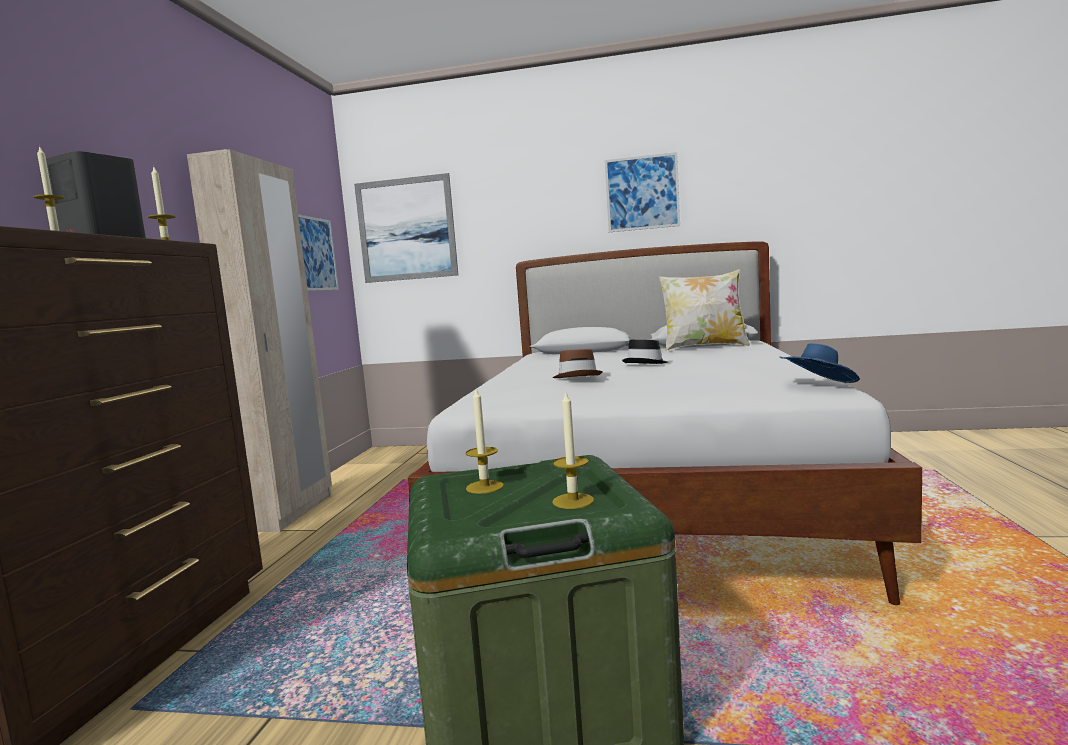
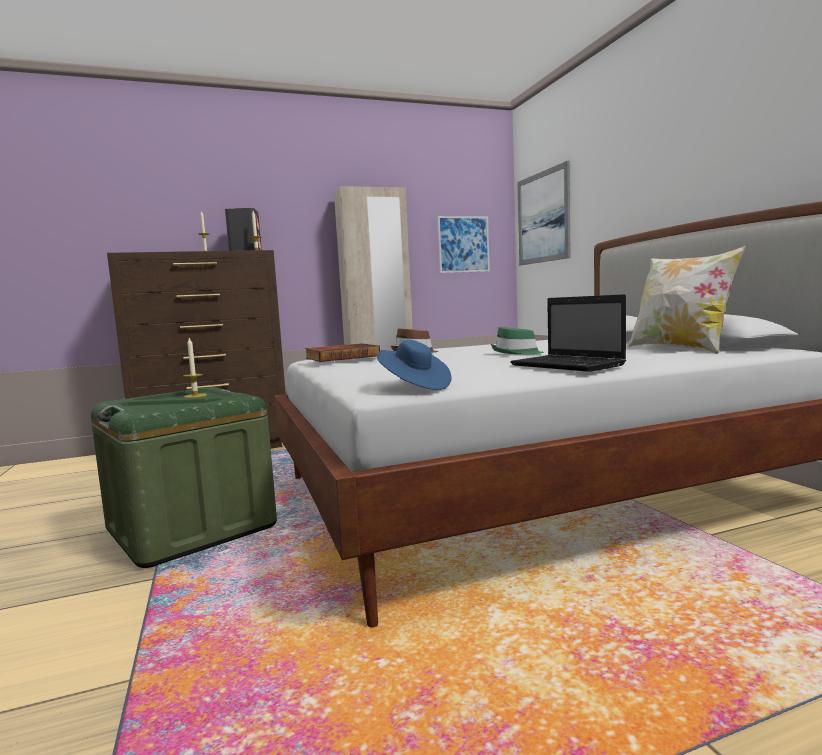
camera: 60 degrees right, 0 degrees up
candle [552,390,594,509] -> none
picture [605,152,680,232] -> none
black hat [622,340,668,364] -> green hat [491,327,544,354]
none -> book [305,343,380,362]
none -> laptop [510,294,626,372]

